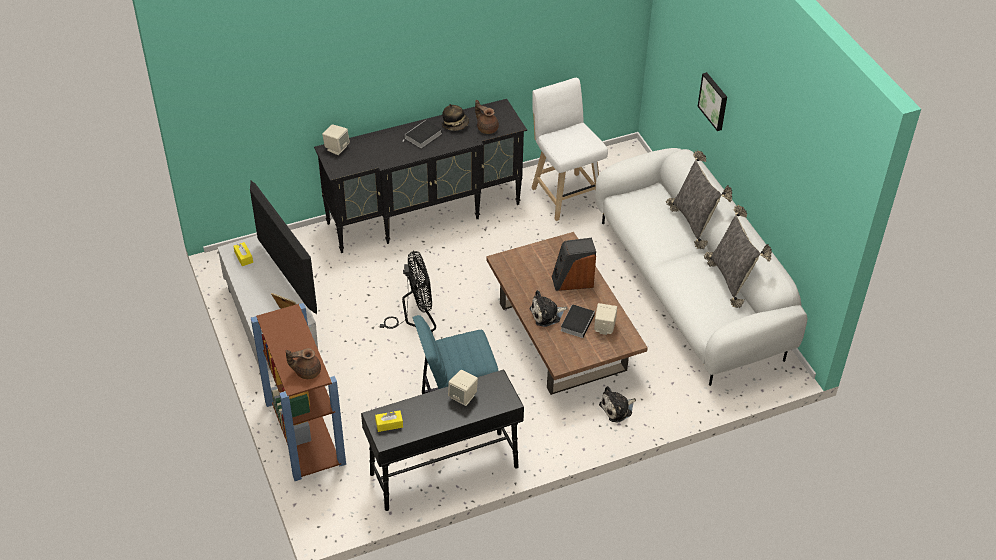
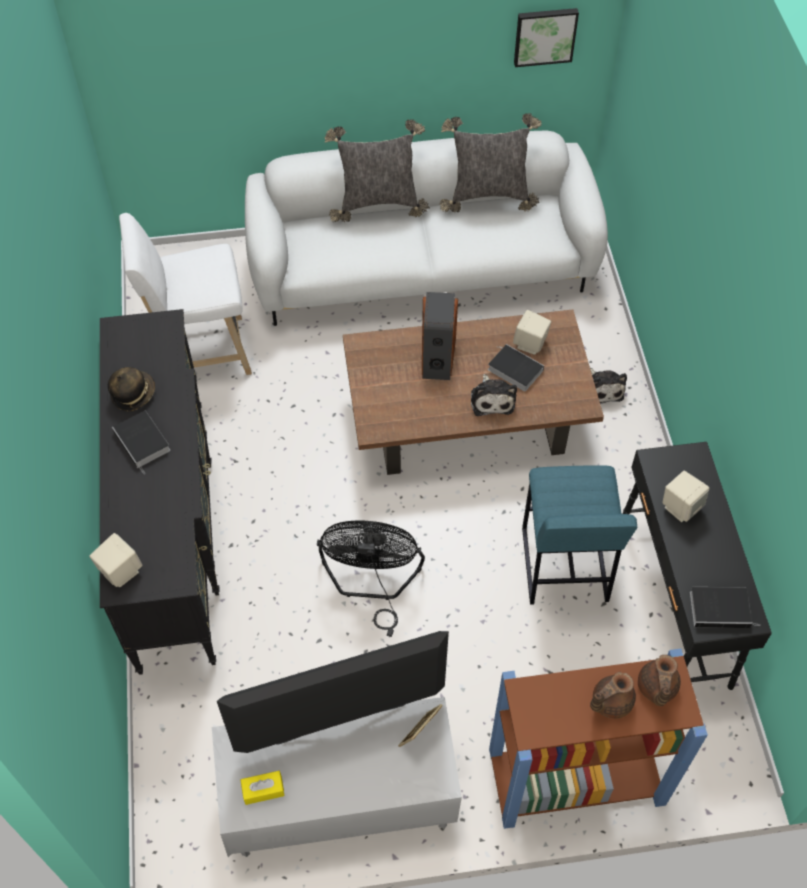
camera: 75 degrees left, 10 degrees up
yellow tissue box [375,411,403,432] -> book [690,587,760,628]
brown teapot [475,100,499,134] -> brown teapot moved to [590,672,636,719]
picture [697,72,727,131] -> picture moved to [514,8,579,67]

